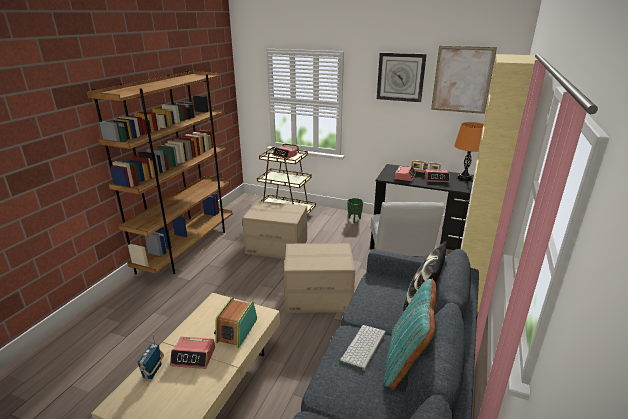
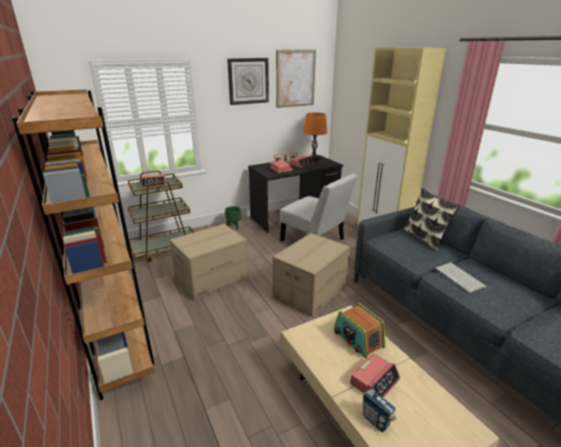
camera: 50 degrees left, 0 degrees up
turquoise pillow [384,279,437,390] -> none

